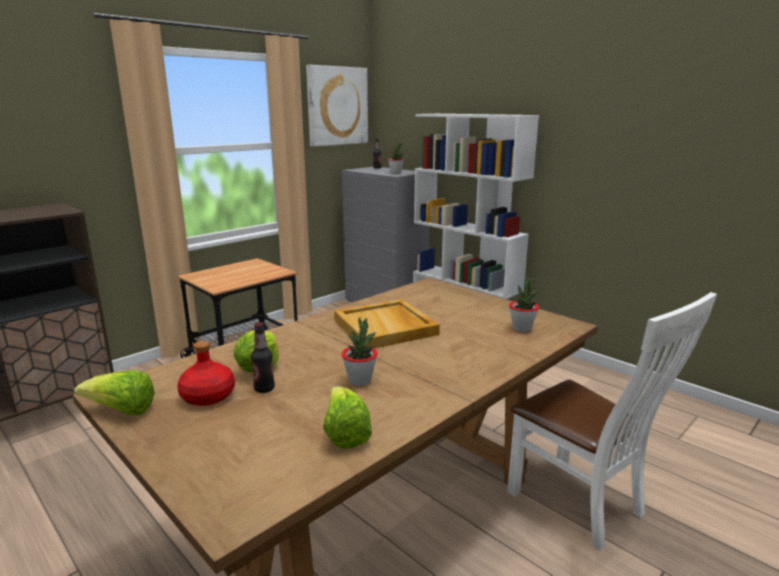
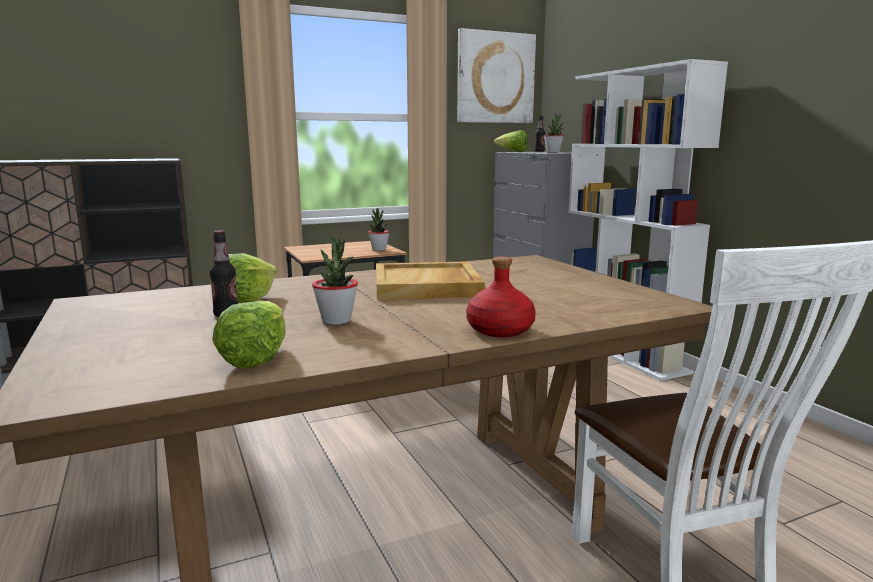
camera: 20 degrees right, 5 degrees down
lettuce [74,370,155,415] -> lettuce moved to [494,130,528,152]
red bottle [177,341,235,406] -> red bottle moved to [466,256,536,337]
potted plant [509,276,539,332] -> potted plant moved to [368,208,390,251]

